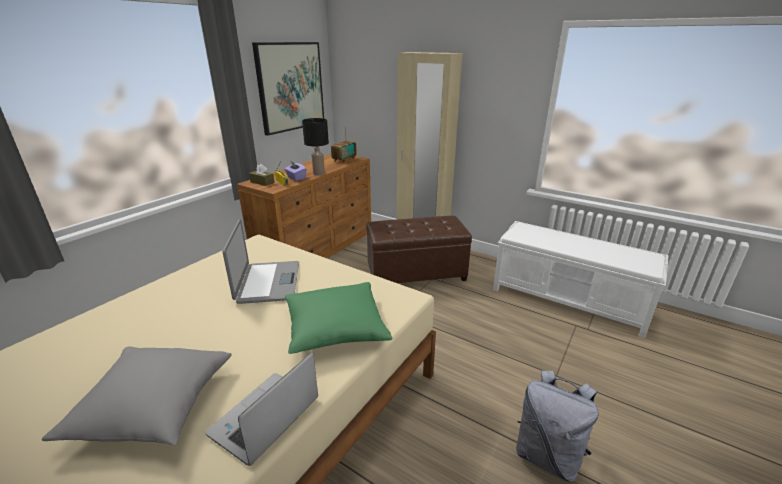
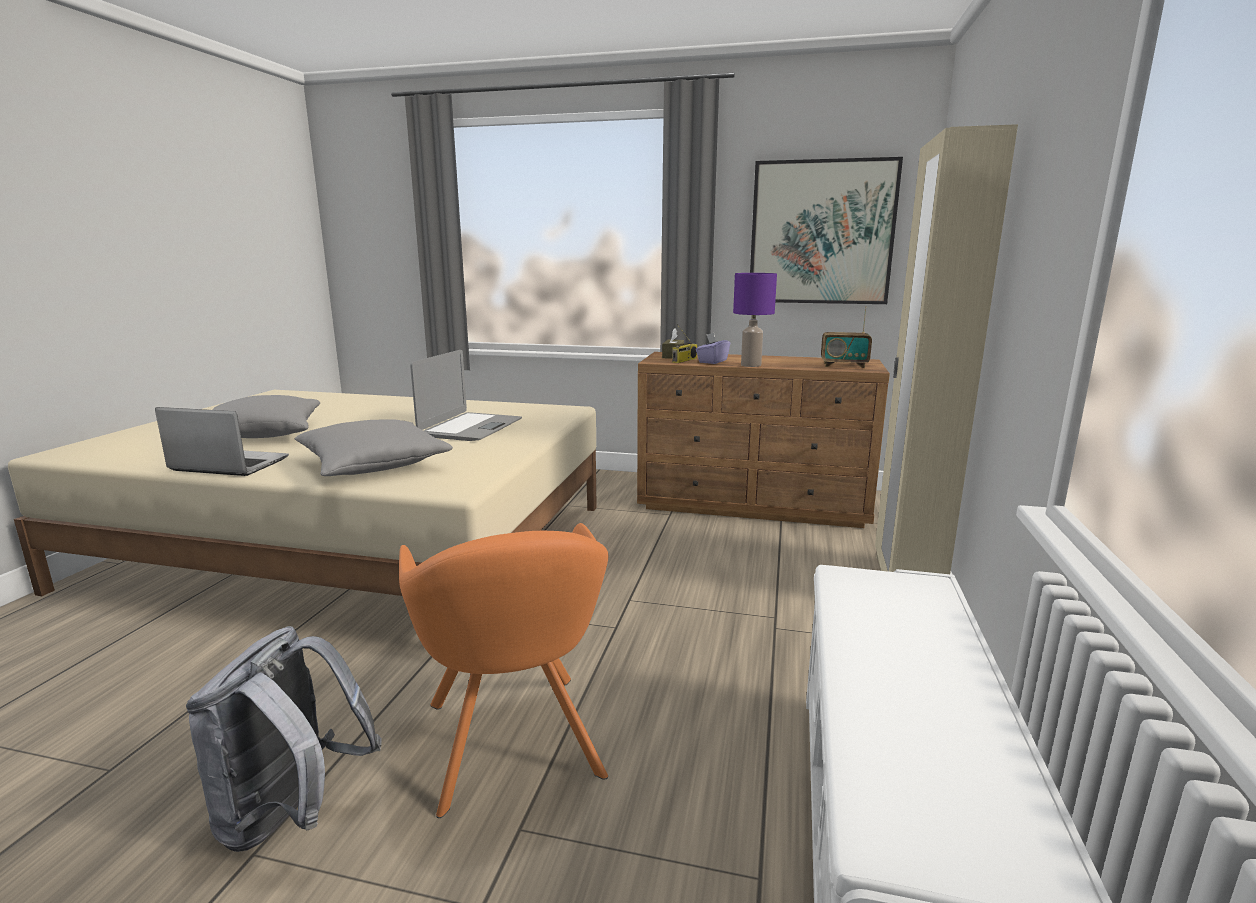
camera: 70 degrees right, 10 degrees down
laptop [222,219,299,304] -> laptop turned 45 degrees counterclockwise [410,350,522,441]
green pillow [285,282,392,354] -> grey pillow [294,420,453,476]
black table lamp [302,118,329,175] -> purple table lamp [733,273,777,367]
brown ottoman [366,216,472,283] -> none
none -> orange armchair [399,523,608,818]

